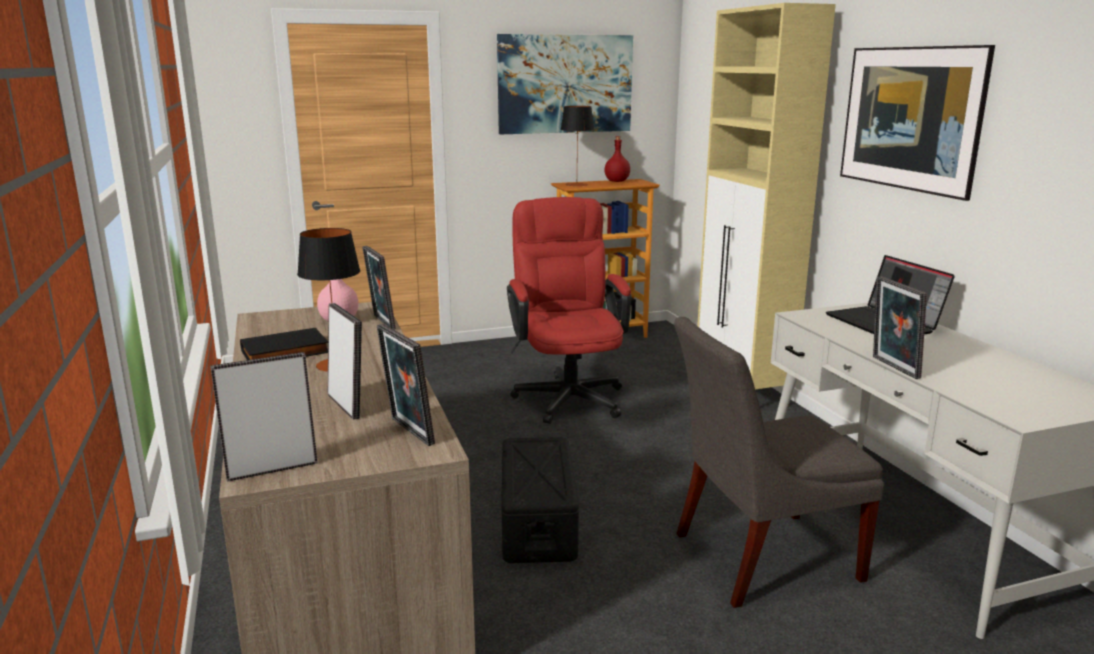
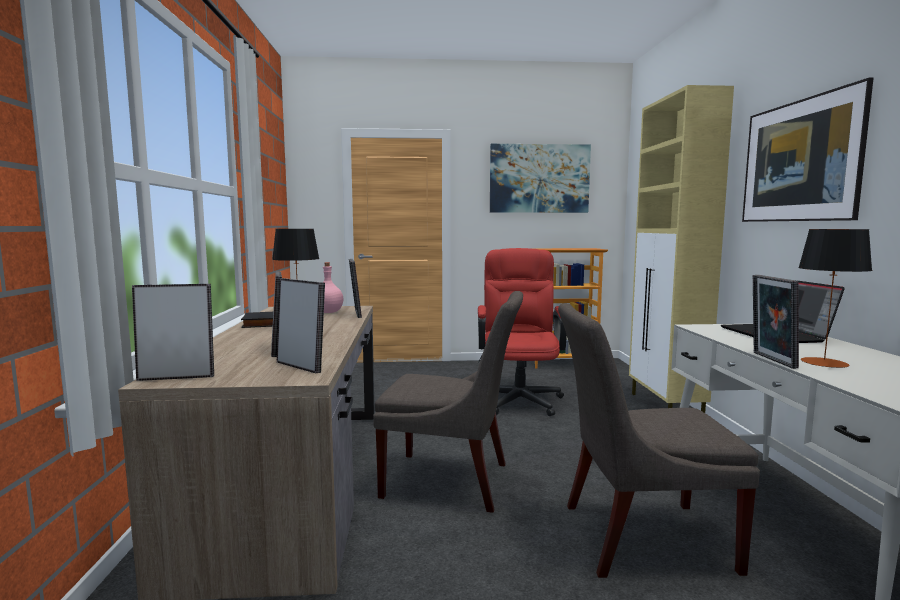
camera: 15 degrees right, 10 degrees down
picture frame [377,324,435,446] -> picture frame turned 150 degrees clockwise [277,278,325,373]
black storage box [501,437,579,563] -> grey chair [373,291,523,513]
table lamp [561,106,594,186] -> table lamp moved to [798,229,872,368]
red bottle [604,136,630,182] -> none

